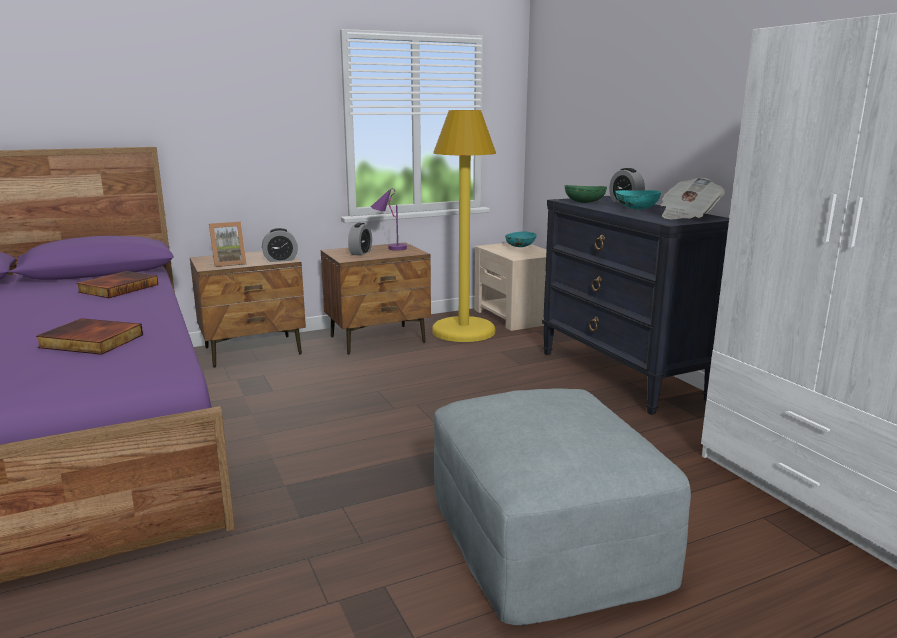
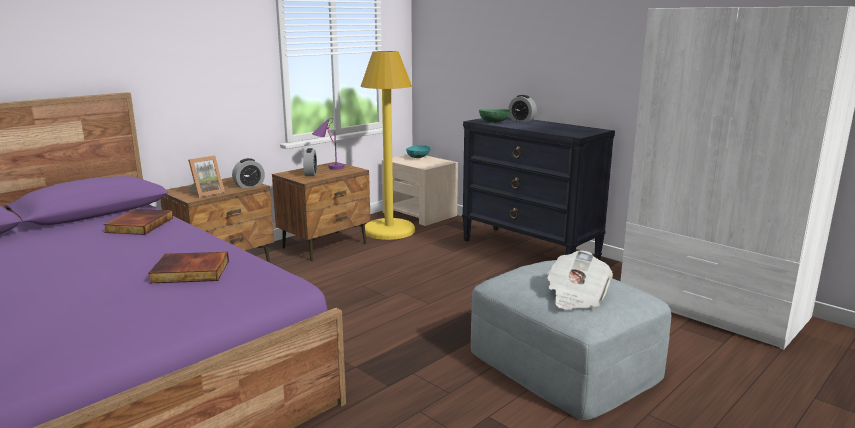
camera: 20 degrees left, 0 degrees up
turquoise bowl [616,190,661,209] -> none
newspaper [660,178,725,219] -> newspaper moved to [547,250,613,309]

